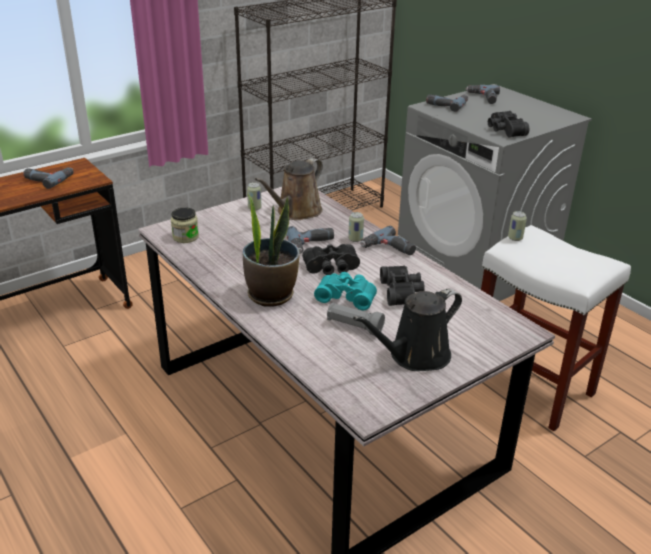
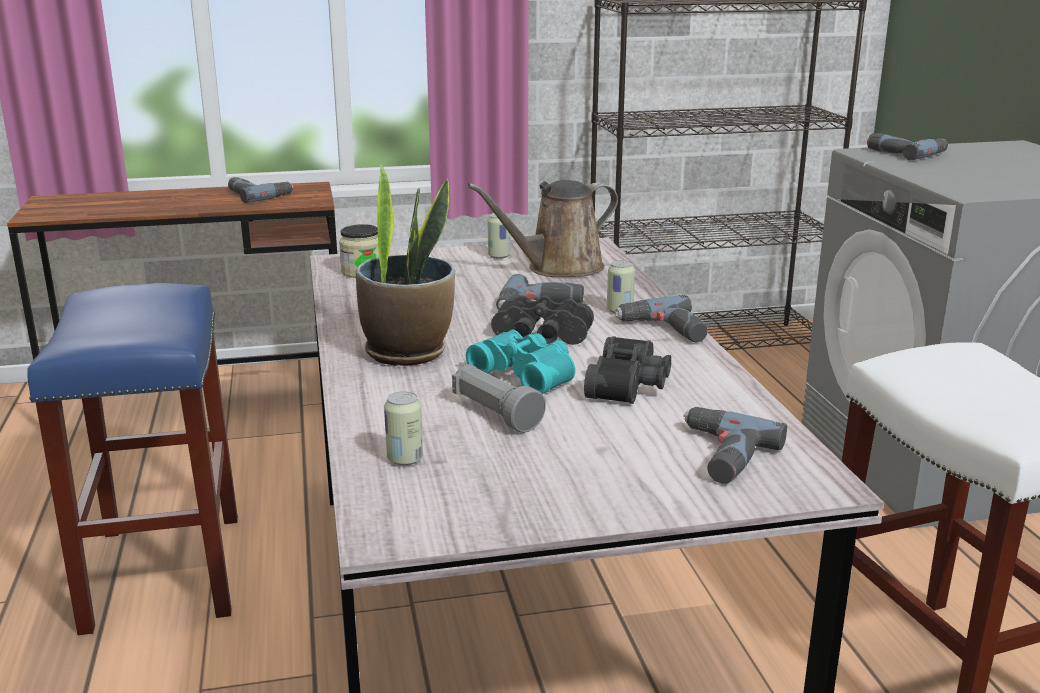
camera: 25 degrees right, 10 degrees down
black watering can [353,289,462,371] -> none
power drill [466,85,500,104] -> power drill moved to [683,407,787,484]
black binoculars [488,111,529,137] -> none
can [508,211,527,241] -> can moved to [384,391,423,466]
none -> blue stool [27,283,238,635]

